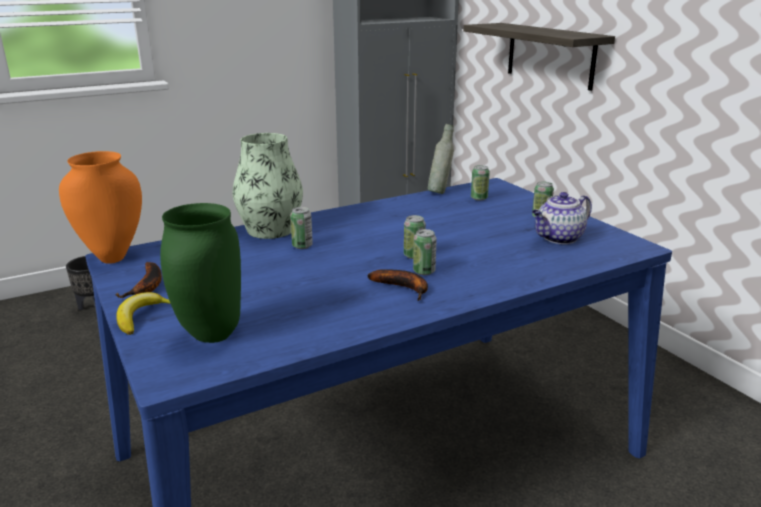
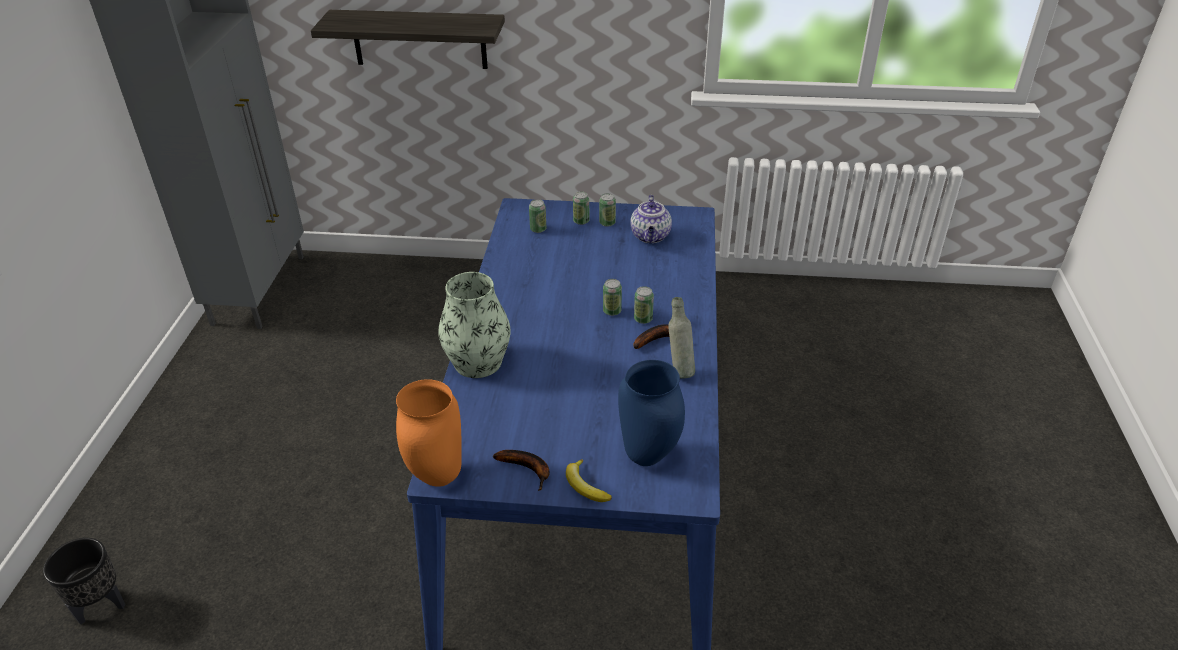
camera: 55 degrees left, 15 degrees up
green vase [160,203,241,343] -> blue vase [618,360,685,466]
can [290,207,313,249] -> can moved to [573,191,589,225]
grey bottle [427,124,454,194] -> grey bottle moved to [668,297,695,378]

